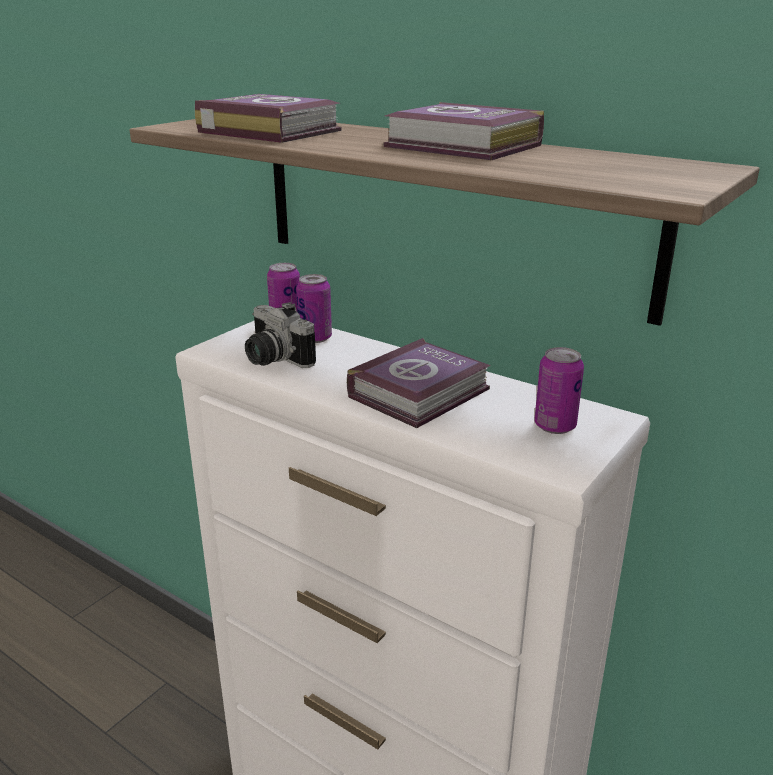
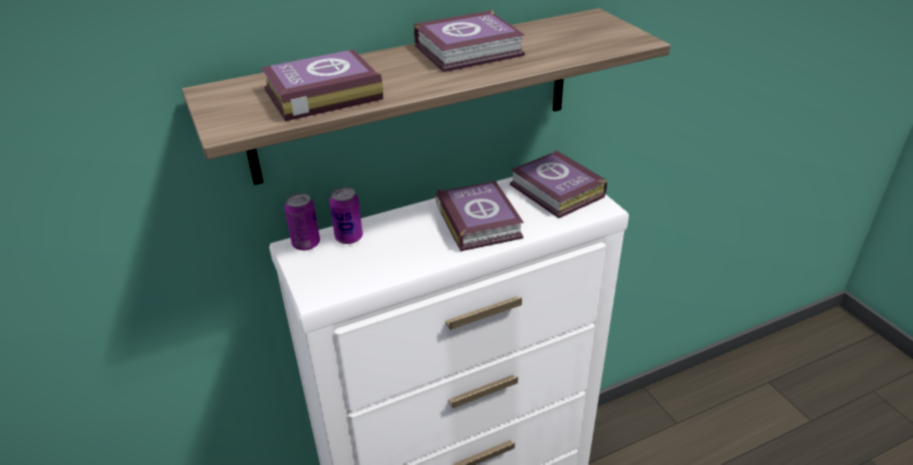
camera: 60 degrees left, 10 degrees up
camera [245,302,316,368] -> none
can [534,347,584,434] -> book [510,150,607,218]

